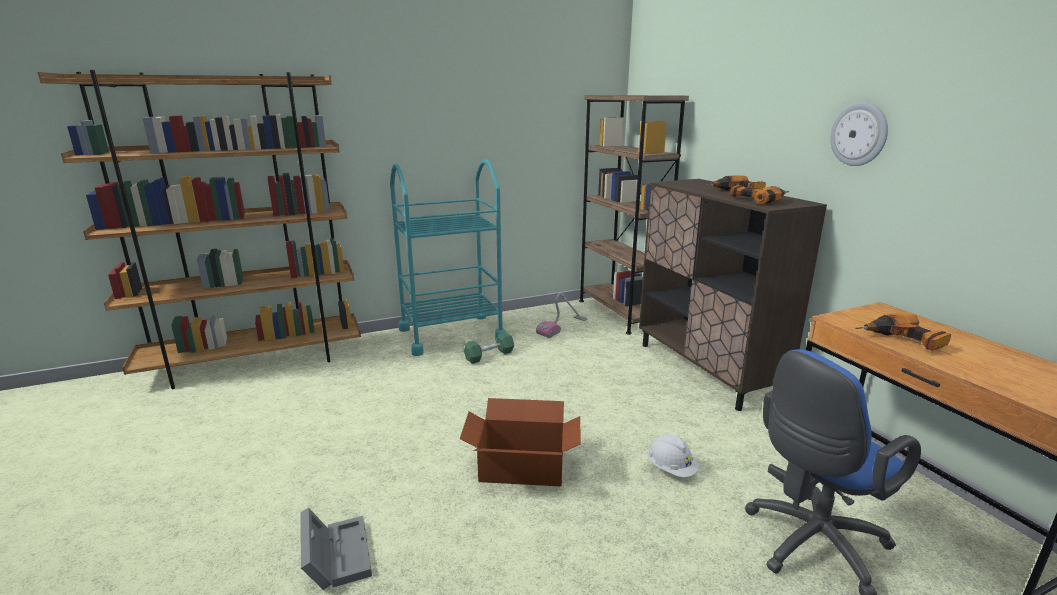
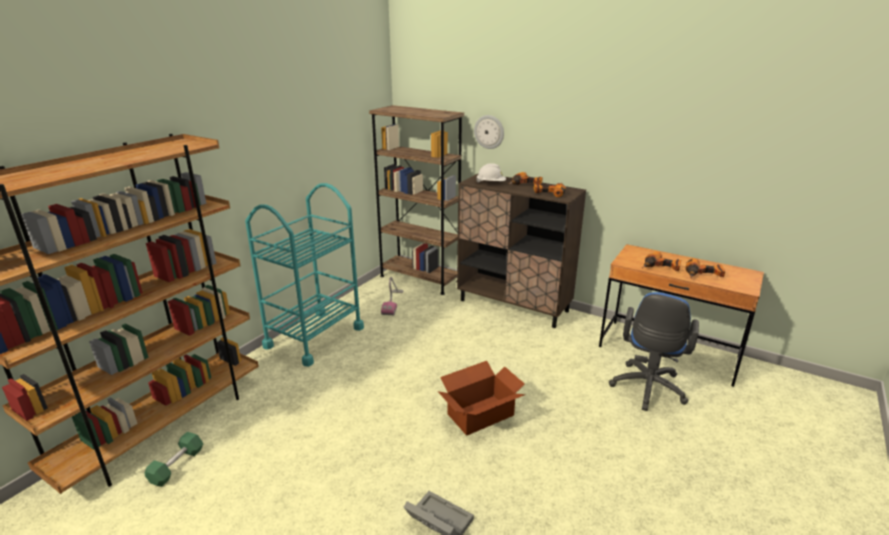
camera: 35 degrees left, 5 degrees up
green dumbbell [464,332,514,364] -> green dumbbell moved to [144,432,203,487]
white hard hat [647,434,699,477] -> white hard hat moved to [476,163,506,183]
wall clock [830,102,888,166] -> wall clock moved to [474,115,504,149]
none -> power drill [686,258,725,278]

